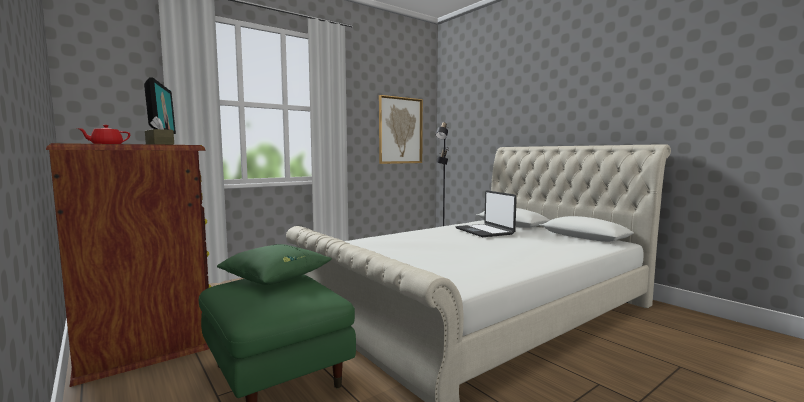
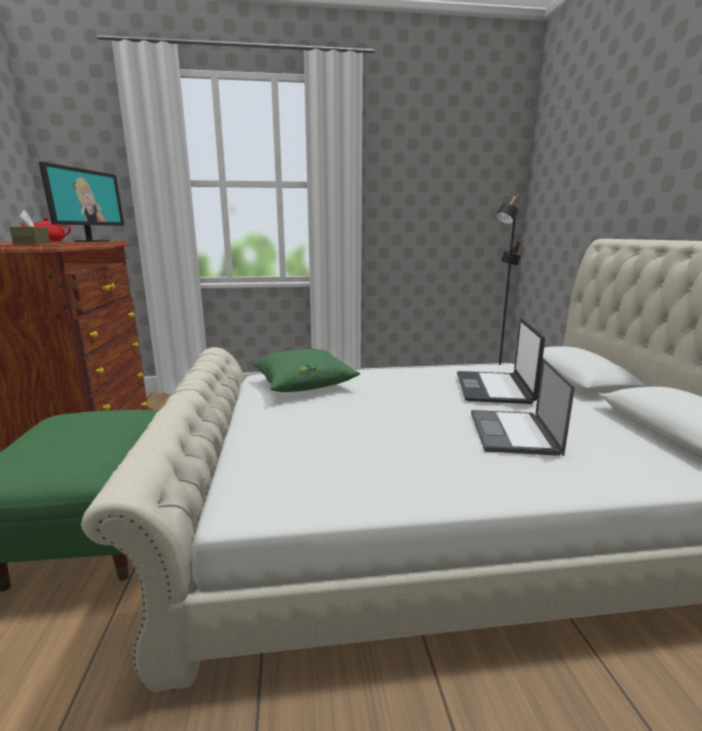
camera: 30 degrees right, 10 degrees up
green pillow [217,244,332,285] -> green pillow moved to [253,348,360,392]
picture [379,95,423,164] -> none
none -> laptop [471,358,575,456]

